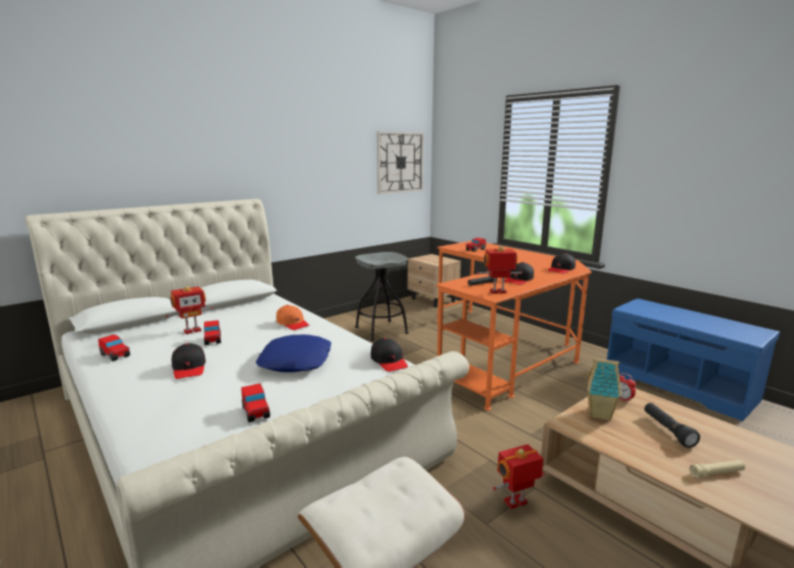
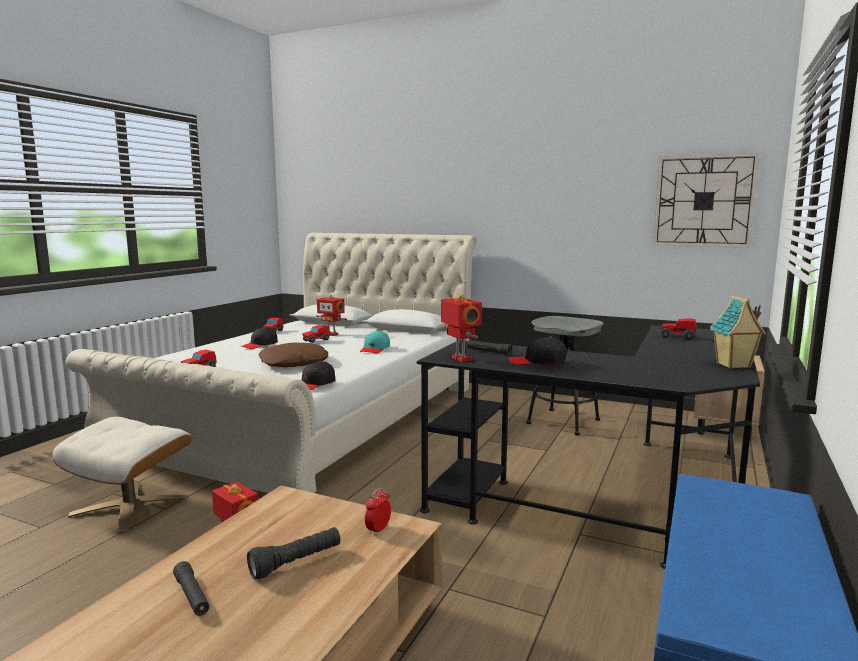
camera: 65 degrees right, 5 degrees down
blue pillow [256,335,331,372] -> brown pillow [258,342,328,367]
orange cap [276,305,310,330] -> turquoise cap [360,330,390,353]
orange desk [436,241,592,411] -> black desk [417,325,760,569]
black cap [548,253,576,274] -> none
toy house [586,358,622,421] -> toy house moved to [710,296,766,369]
beige flashlight [690,460,745,478] -> black flashlight [173,561,209,616]

